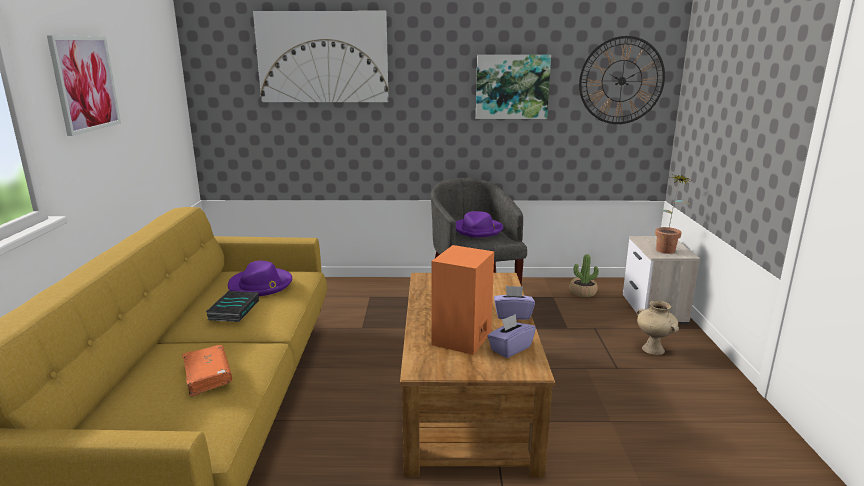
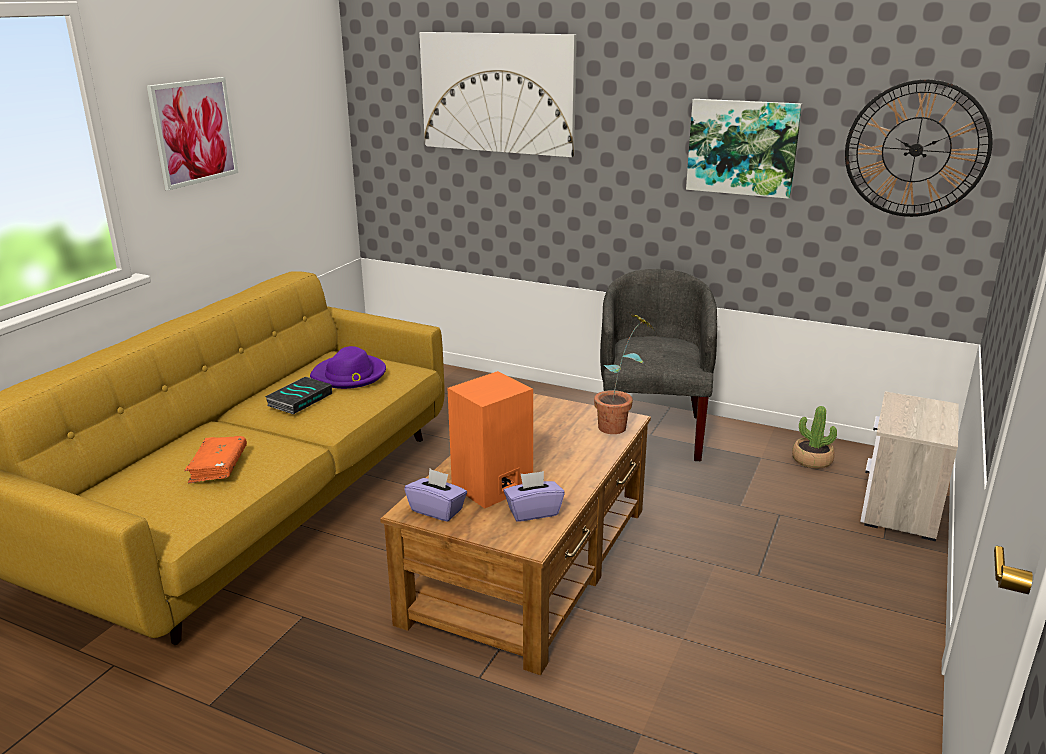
camera: 25 degrees right, 5 degrees up
purple hat [456,211,503,238] -> none
purple tissue box [494,286,535,320] -> purple tissue box moved to [404,468,467,522]
beige vase [636,301,679,355] -> none
potted plant [655,175,689,254] -> potted plant moved to [594,312,653,434]

